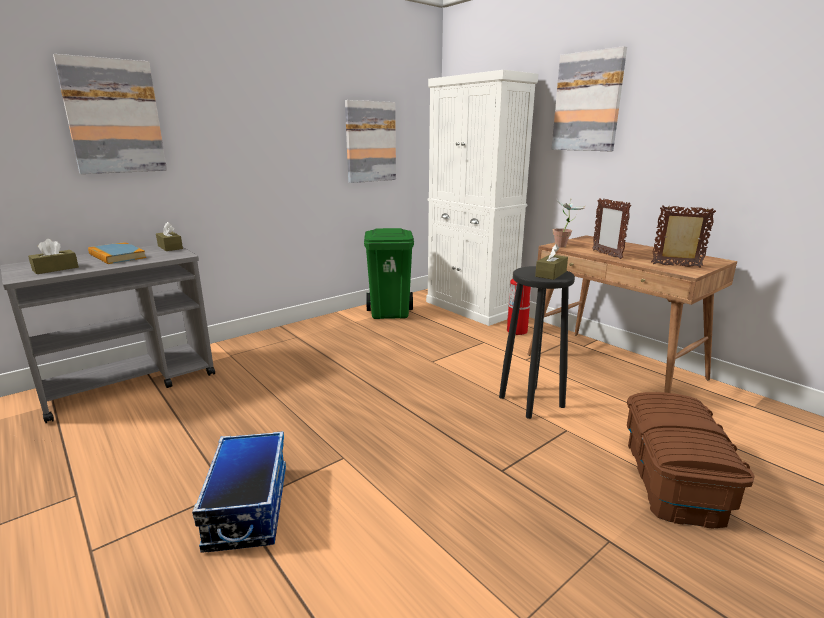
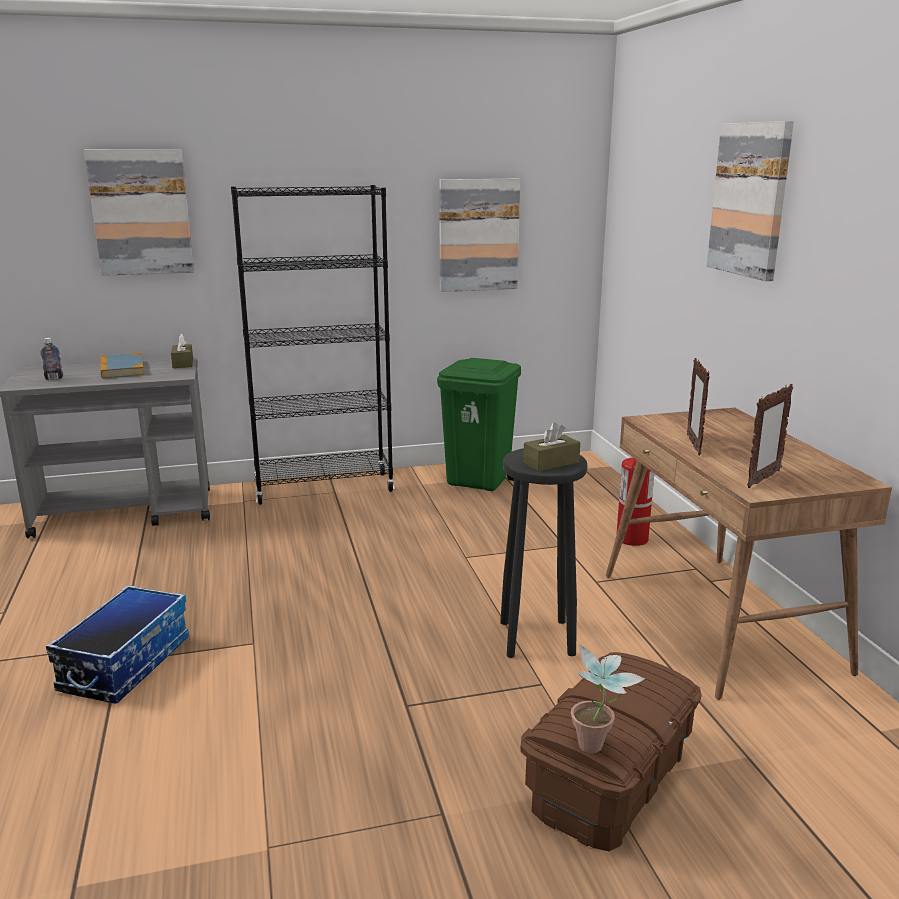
camera: 25 degrees right, 0 degrees up
brown tissue box [28,239,79,274] -> bottle [40,338,63,380]
white cabinet [426,70,538,326] -> none
potted plant [553,200,585,248] -> potted plant moved to [571,644,645,753]
picture frame [651,205,716,268] -> picture frame turned 90 degrees clockwise [747,384,793,488]
none -> black bookcase [231,185,395,505]

